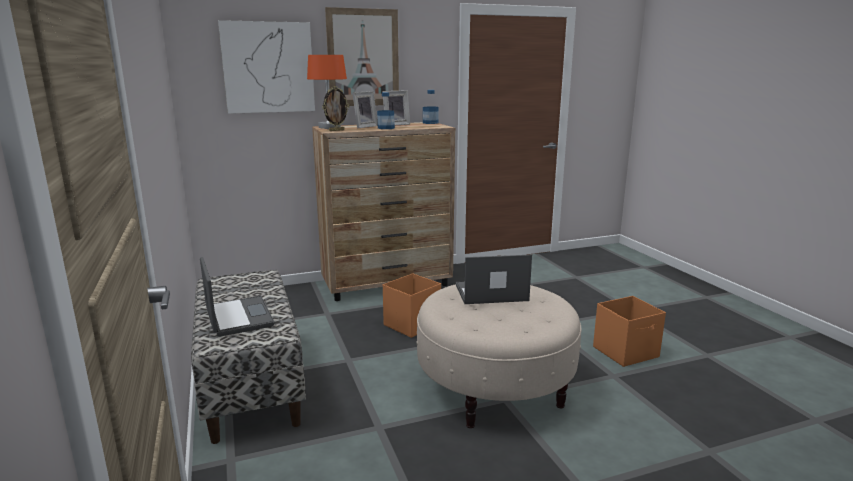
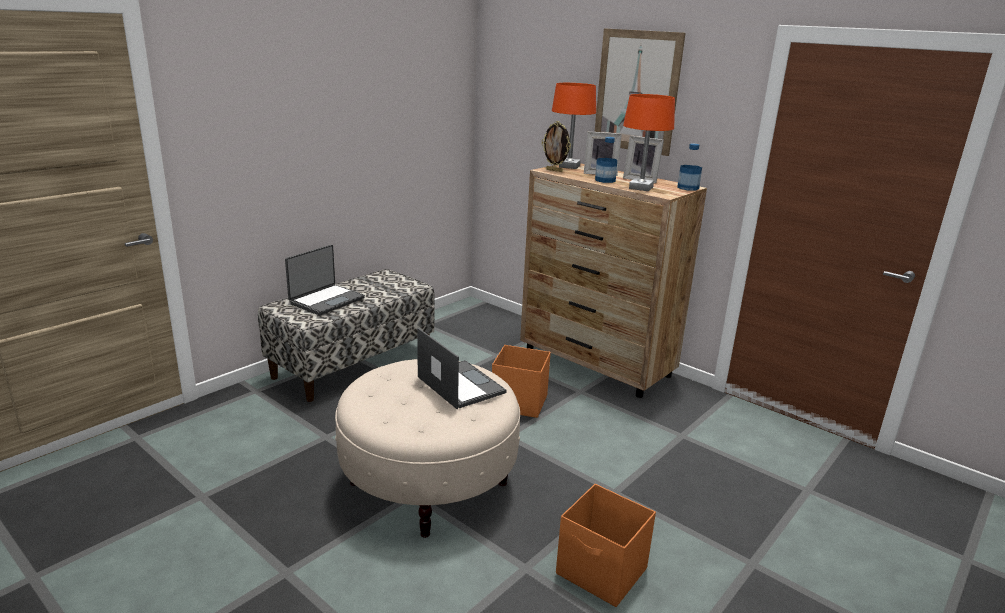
camera: 60 degrees right, 5 degrees up
picture [218,20,315,114] -> none
none -> orange table lamp [623,94,675,191]

